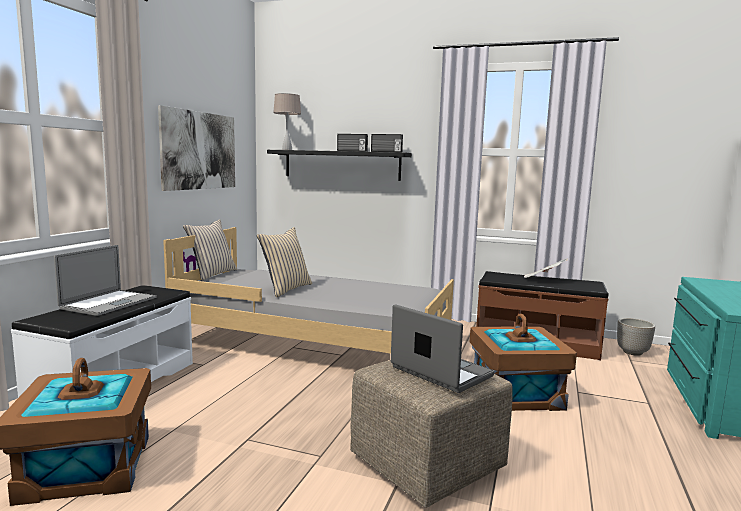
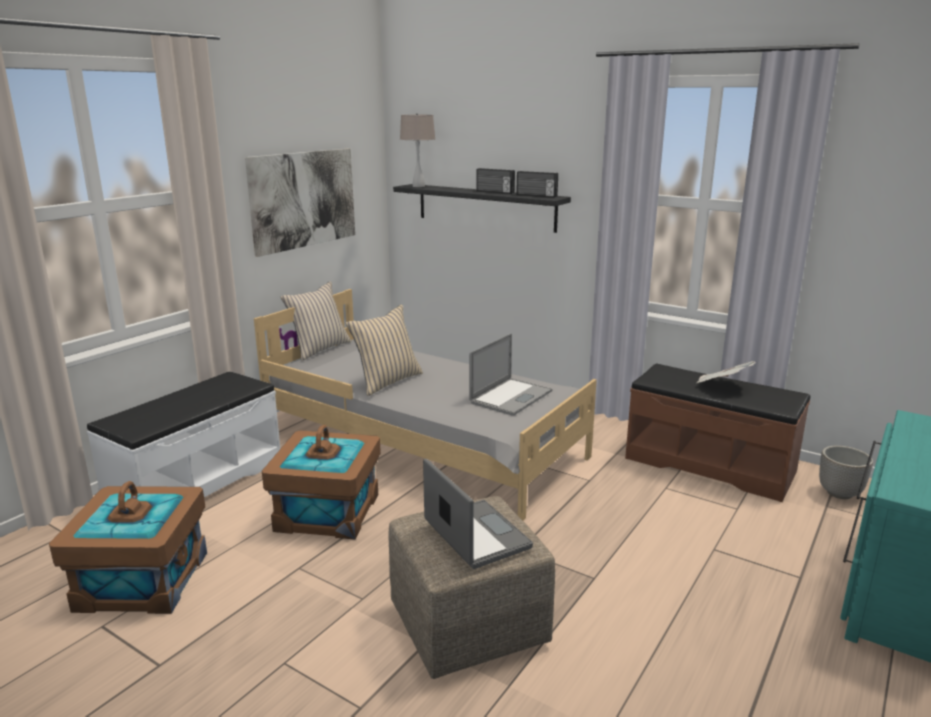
camera: 15 degrees right, 10 degrees up
laptop [54,245,157,316] -> laptop moved to [469,333,552,416]
brown storage box [470,314,577,411] -> brown storage box moved to [262,425,381,539]

